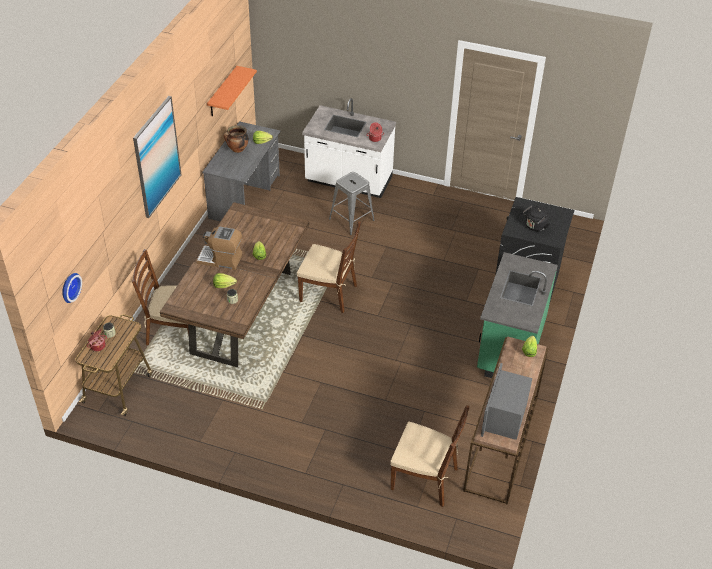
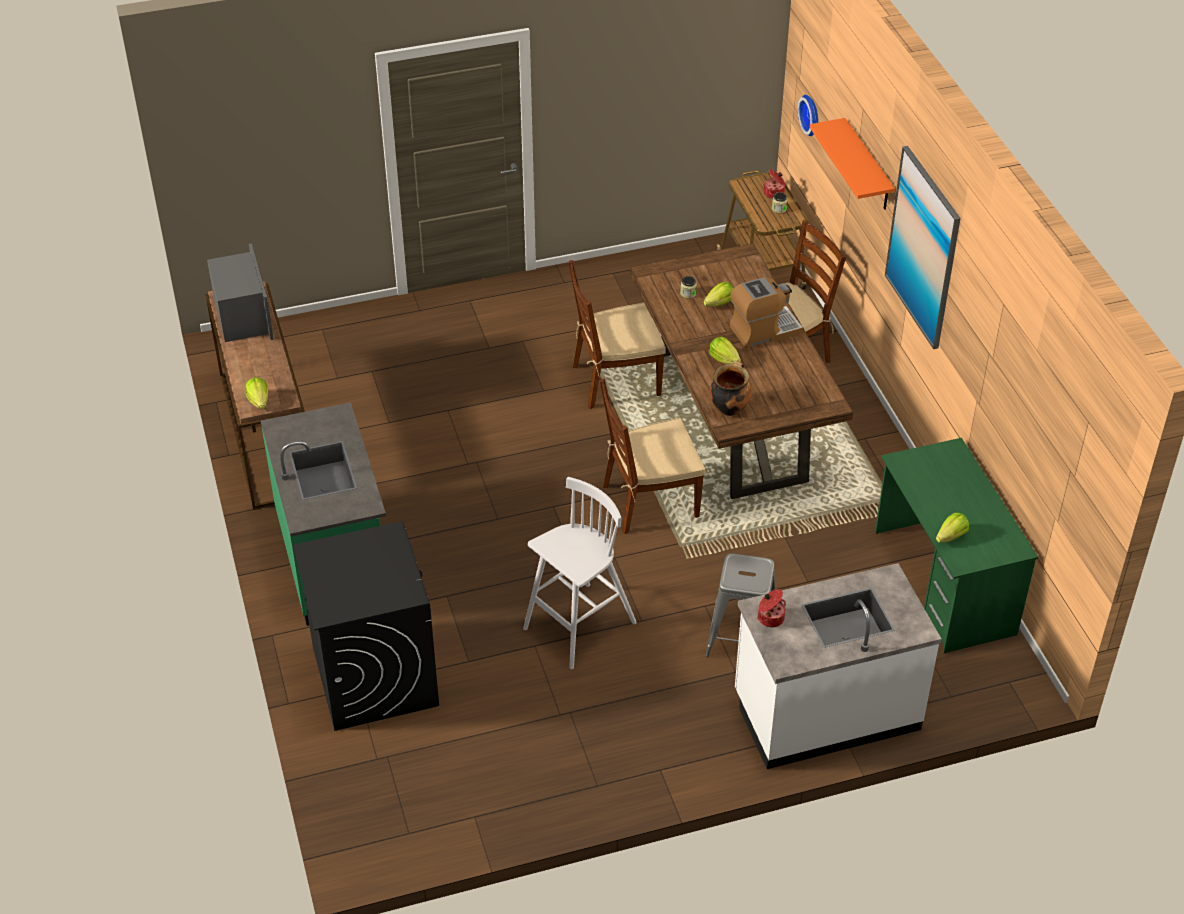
camera: 145 degrees right, 0 degrees up
grey desk [202,121,280,222] -> green desk [875,438,1038,653]
orange shelf [207,66,257,116] -> orange shelf moved to [810,118,895,210]
cooking pot [224,125,249,153] -> cooking pot moved to [710,361,752,416]
brown chair [390,405,469,507] -> brown chair moved to [569,260,666,409]
black kettle [523,205,550,231] -> none
none -> white stool [523,477,637,669]

